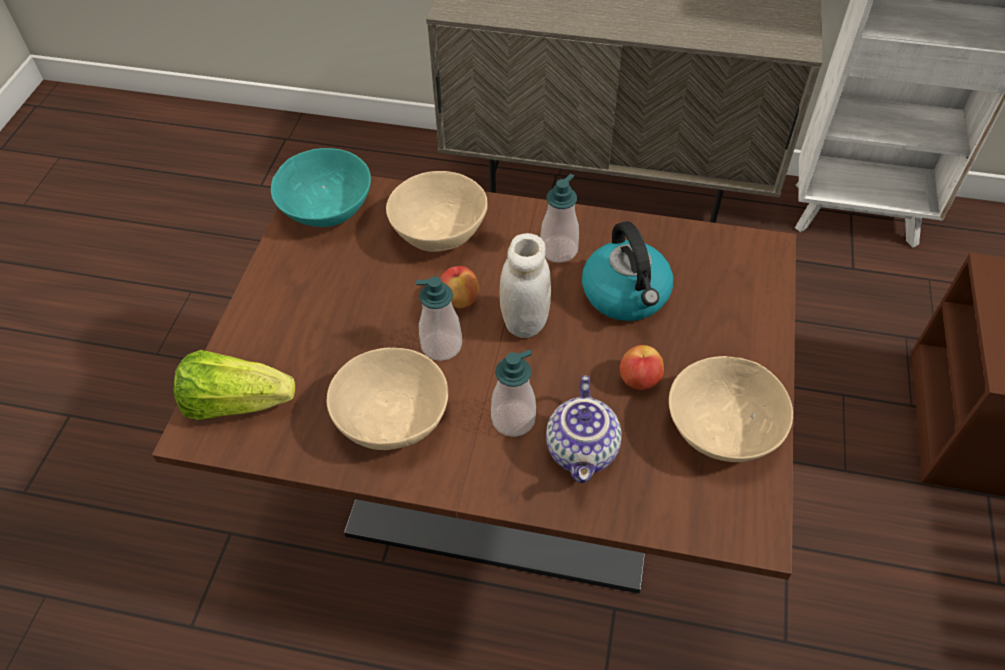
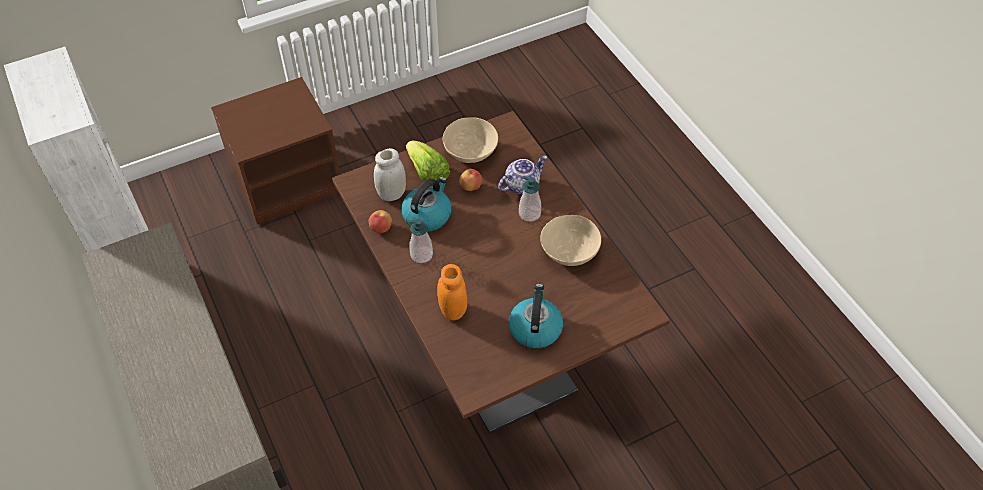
camera: 130 degrees left, 0 degrees up
lettuce [174,350,295,420] -> lettuce moved to [406,140,450,186]
turquoise bowl [271,148,371,227] -> none
beige bowl [386,171,487,252] -> orange jar [437,264,467,320]
soap dispenser [416,277,462,361] -> none
apple [440,266,479,308] -> apple moved to [369,210,392,233]
white jar [500,233,551,338] -> white jar moved to [374,148,406,201]
none -> kettle [509,284,563,348]

